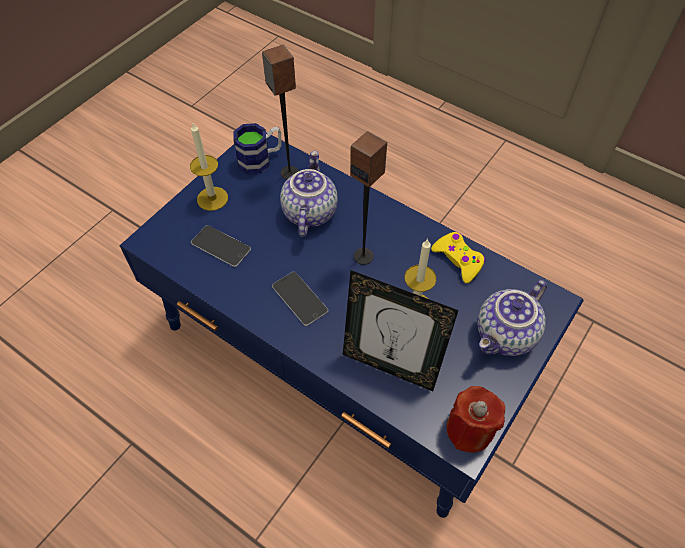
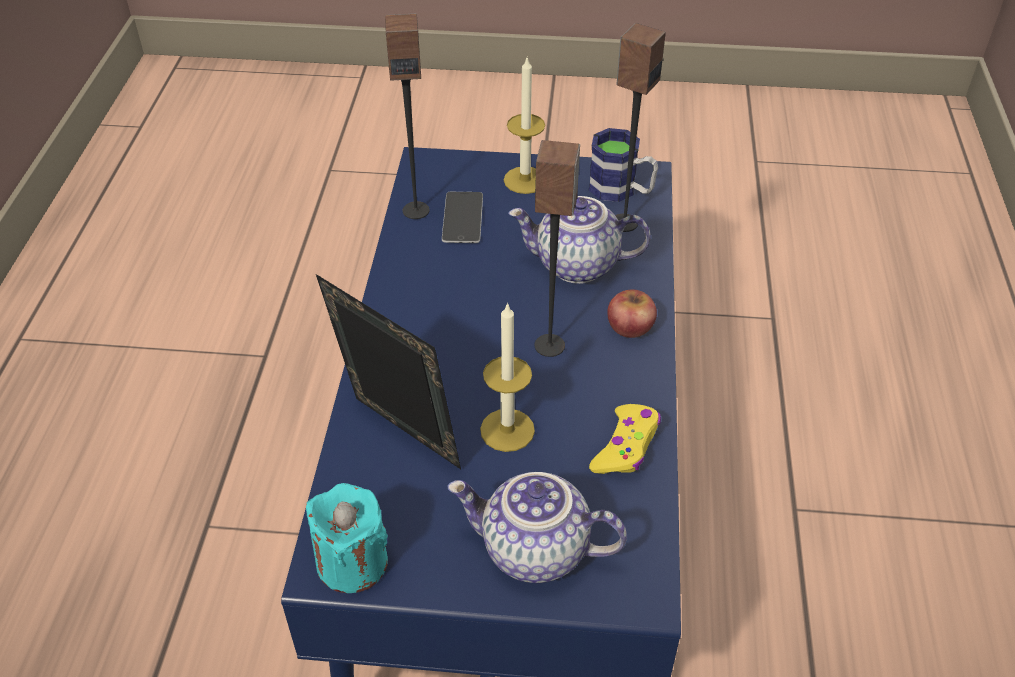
camera: 60 degrees right, 10 degrees down
phone [272,272,328,326] -> none
teapot [280,151,338,237] -> teapot turned 150 degrees counterclockwise [508,196,651,284]
picture frame [343,270,459,391] -> picture frame turned 135 degrees clockwise [316,274,461,469]
red candle [447,386,505,453] -> turquoise candle [306,483,388,593]
none -> speaker [385,14,430,219]
none -> apple [607,290,657,338]

